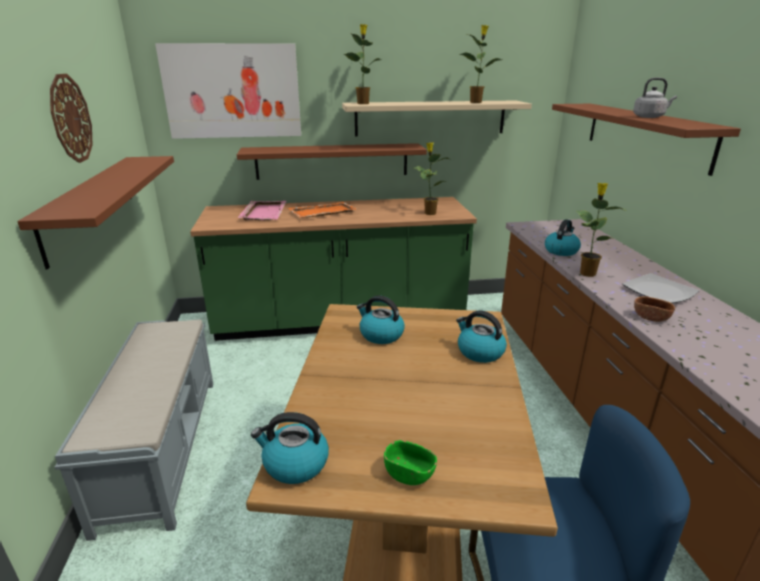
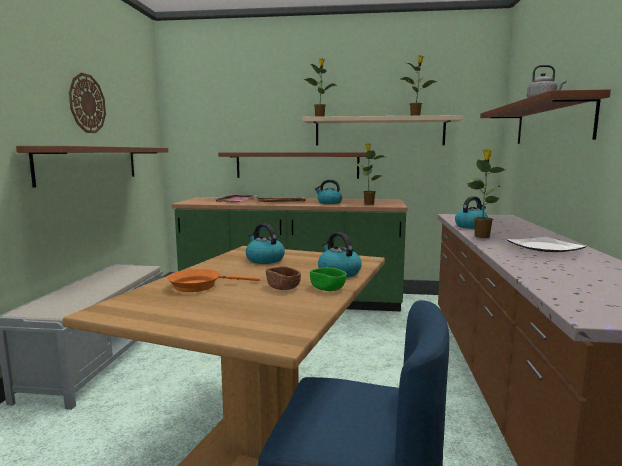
camera: 15 degrees right, 15 degrees down
picture [155,43,301,139] -> none
kettle [251,412,329,484] -> kettle moved to [315,180,342,204]
green bowl [384,440,437,485] -> green bowl moved to [310,267,347,291]
brown bowl [634,296,675,322] -> brown bowl moved to [266,266,301,290]
none -> orange frying pan [167,269,260,292]

